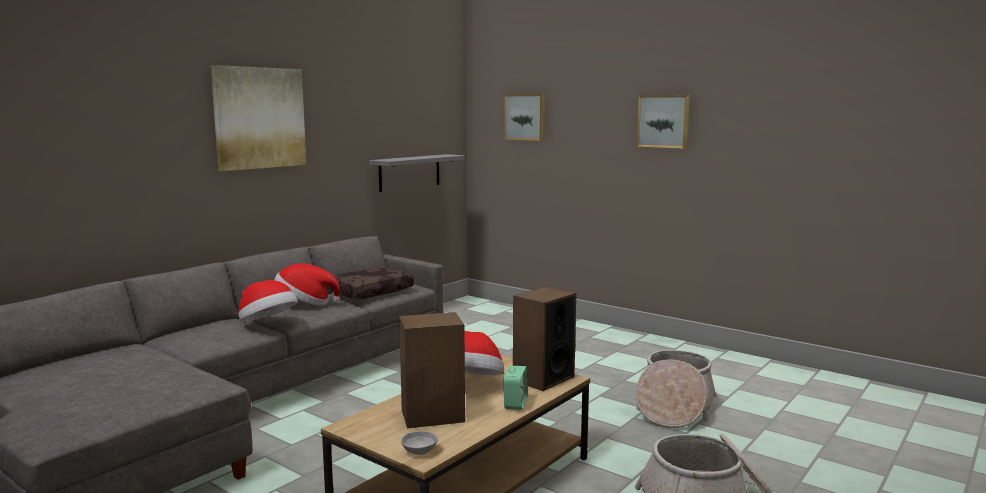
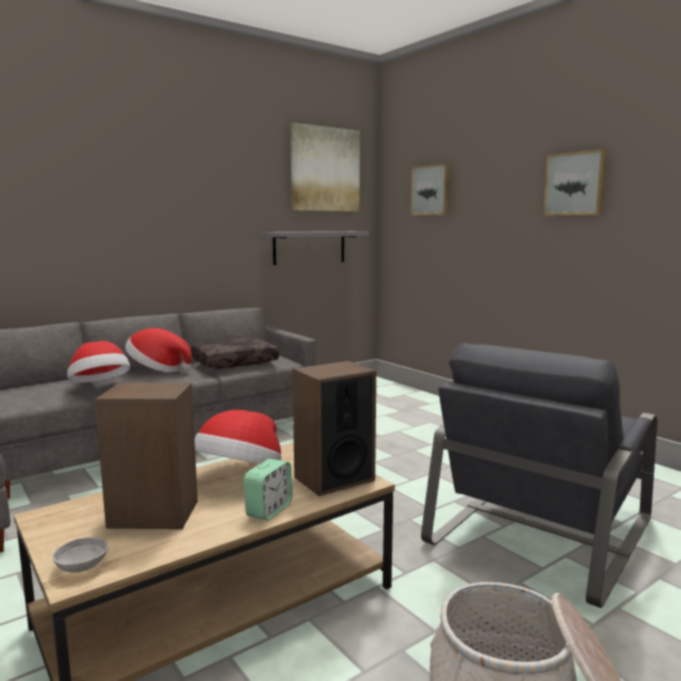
camera: 15 degrees right, 0 degrees up
picture [211,65,306,171] -> picture moved to [290,123,360,211]
basket [636,350,716,428] -> grey armchair [421,343,657,608]

